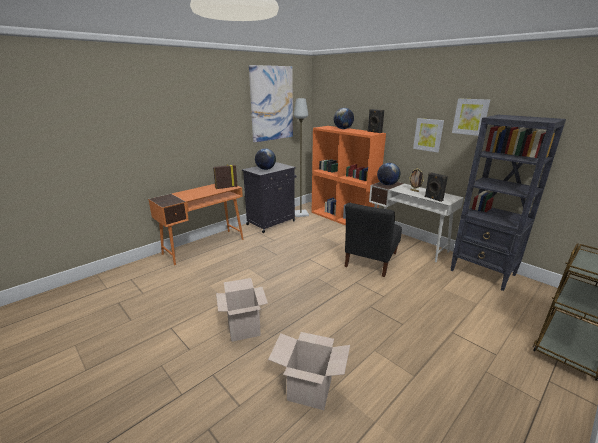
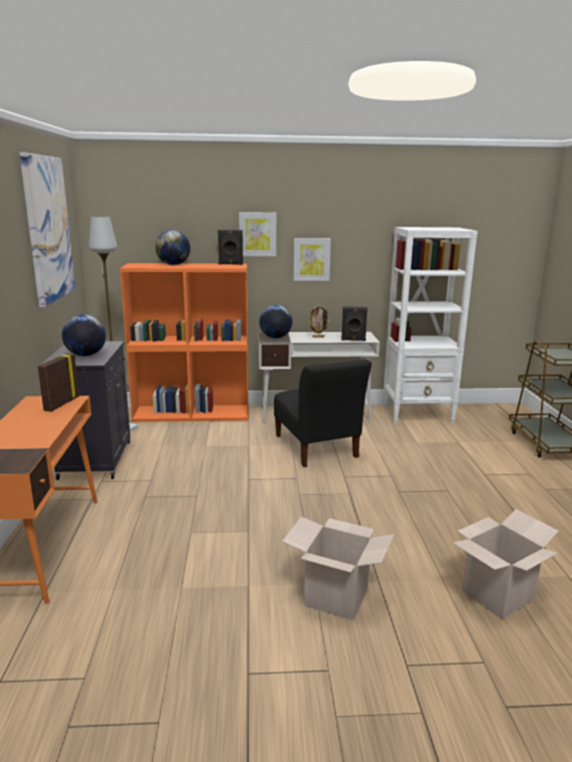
camera: 50 degrees left, 5 degrees down
black bookcase [451,115,566,291] -> white bookcase [383,227,478,424]
picture [452,98,490,136] -> picture moved to [239,212,276,256]

